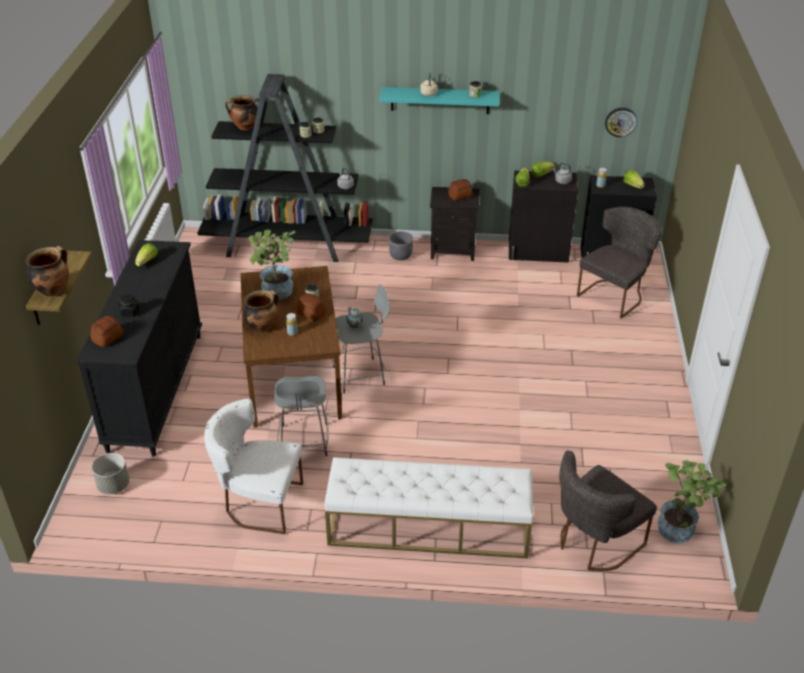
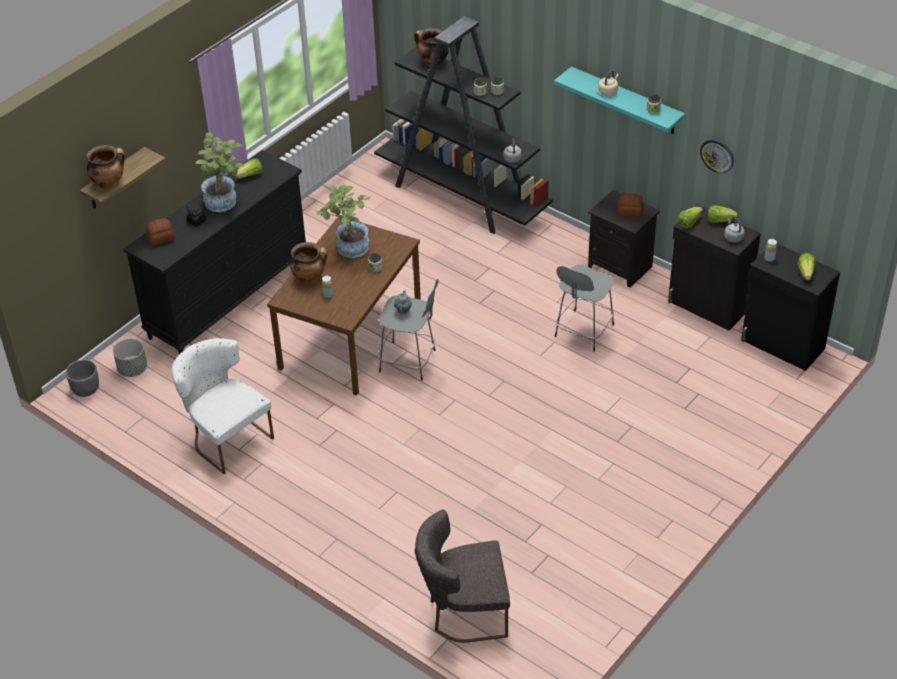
camera: 35 degrees right, 5 degrees up
grey stool [274,376,329,456] -> grey stool moved to [555,265,614,352]
bread [297,293,326,321] -> none
white bench [325,457,533,558] -> none
grey planter [389,231,413,260] -> grey planter moved to [66,360,99,397]
grey chair [577,207,662,319] -> none
wall clock [605,107,637,137] -> wall clock moved to [700,139,734,173]
potted plant [658,460,726,543] -> potted plant moved to [195,133,244,212]

